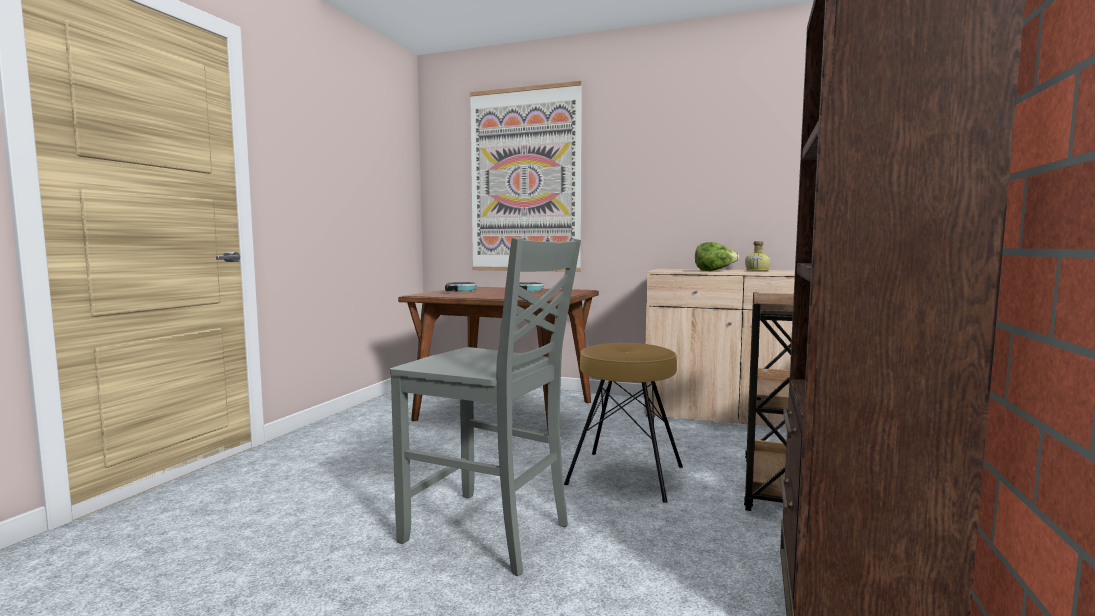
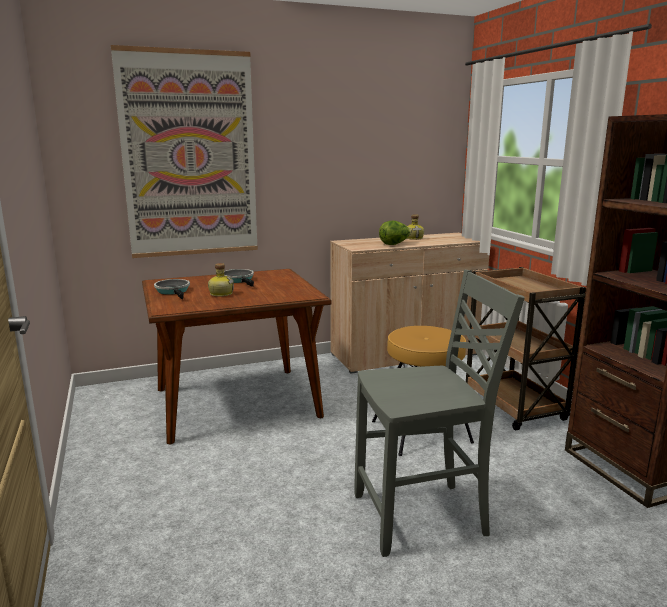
camera: 40 degrees left, 10 degrees up
none -> bottle [208,263,234,297]

